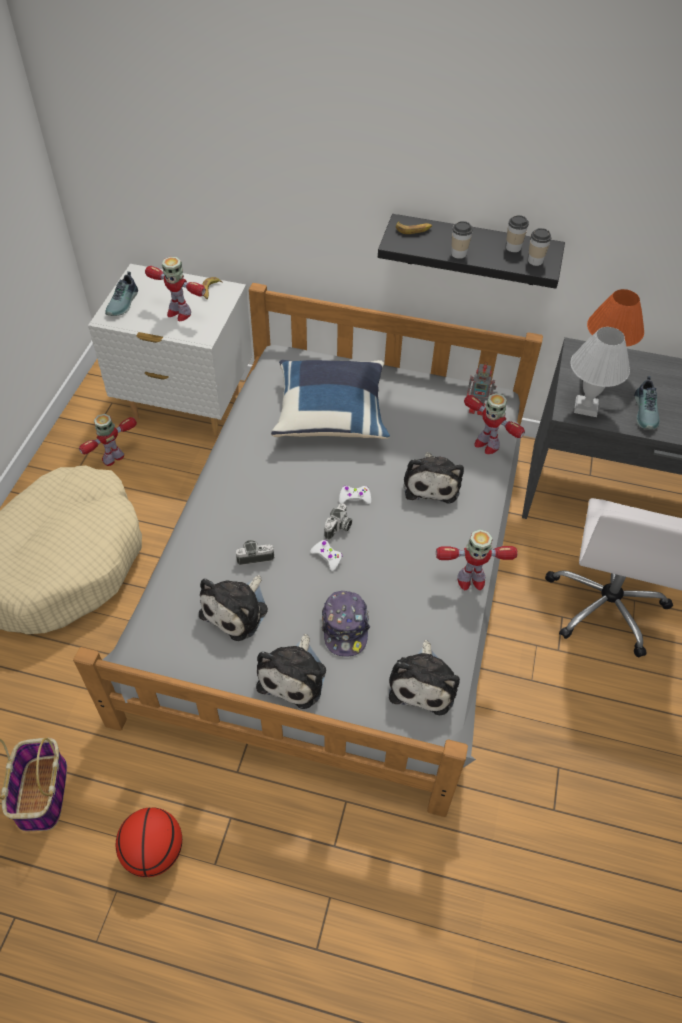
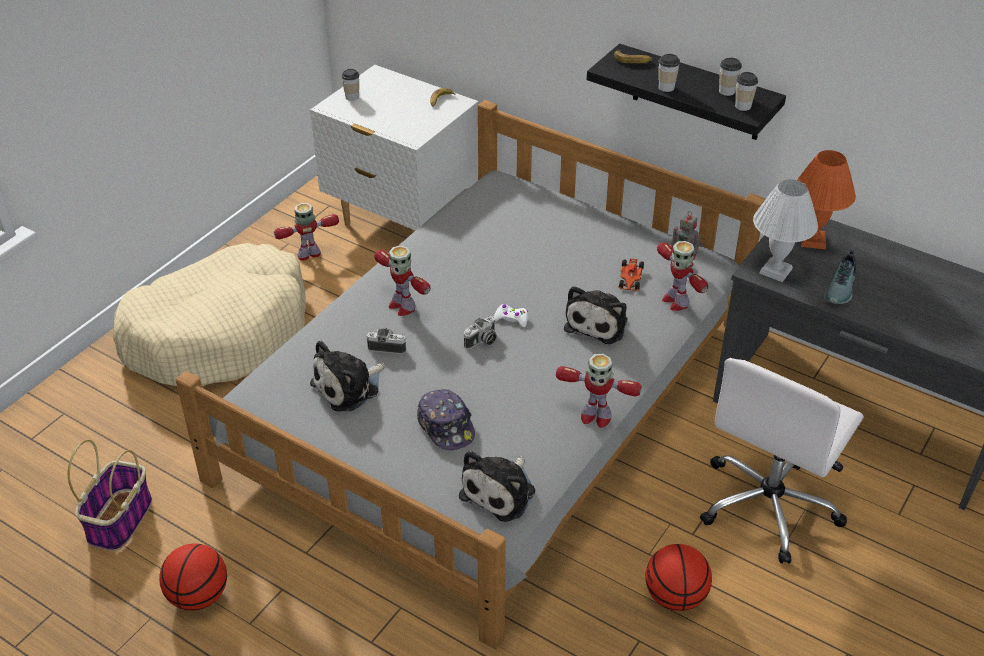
camera: 20 degrees right, 10 degrees down
shoe [105,271,138,316] -> cup [341,69,359,101]
toy robot [145,257,206,321] -> toy robot moved to [374,245,431,316]
plush toy [256,634,326,709] -> none
blue pillow [271,360,390,439] -> none
white game controller [310,540,343,571] -> none
cap [322,591,370,656] -> cap turned 45 degrees counterclockwise [417,389,475,450]
none -> toy car [618,259,644,291]
none -> basketball [645,544,712,611]

